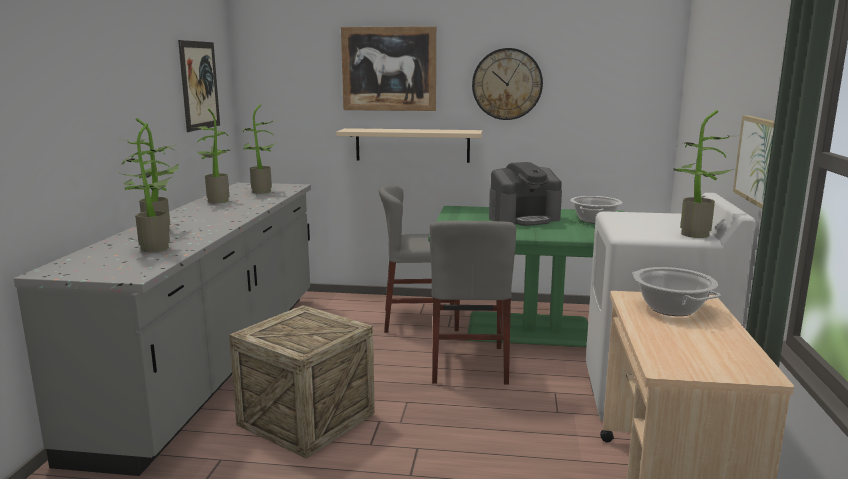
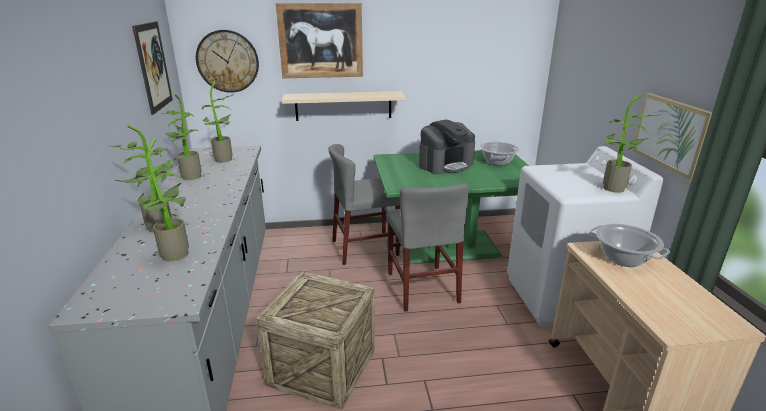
camera: 15 degrees left, 10 degrees up
wall clock [472,48,543,120] -> wall clock moved to [196,30,259,93]

